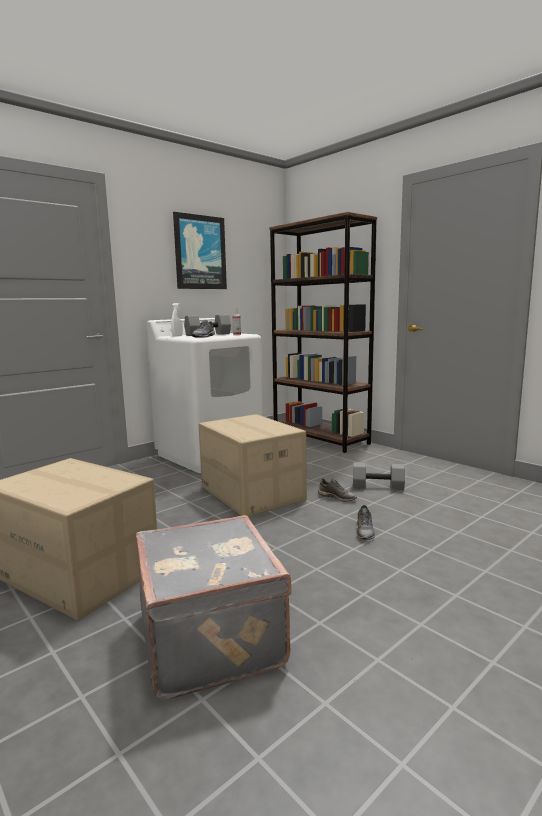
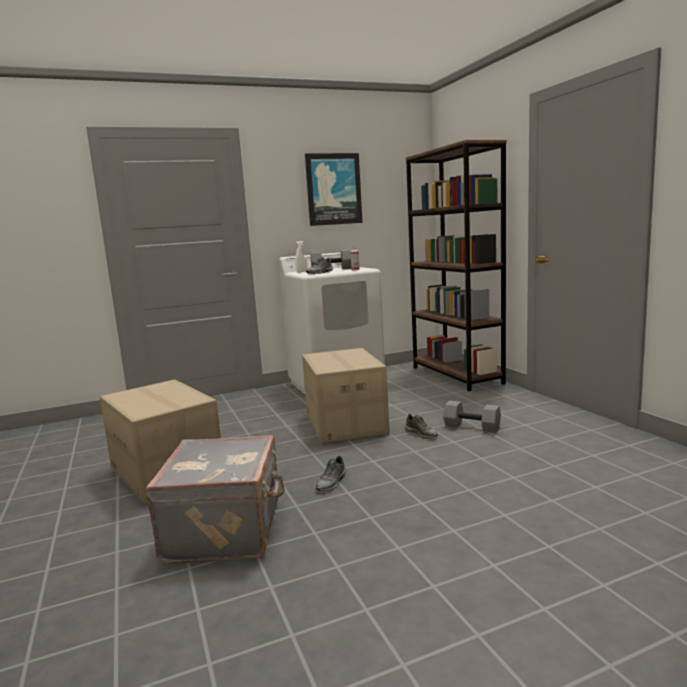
camera: 20 degrees right, 0 degrees up
grey shoe [357,505,375,540] -> grey shoe moved to [315,456,346,491]

